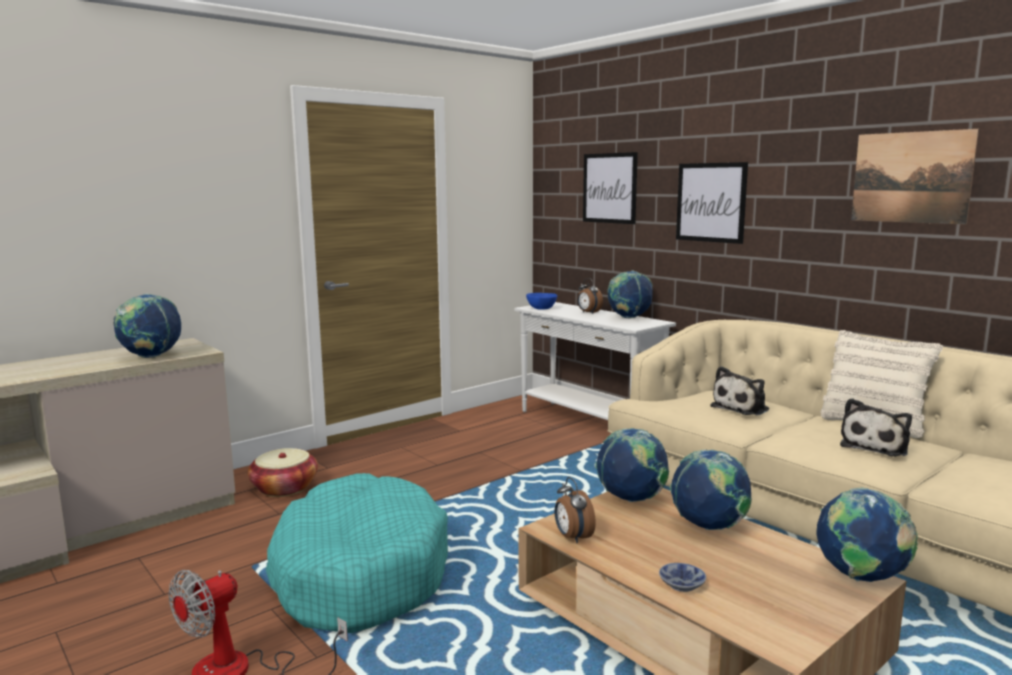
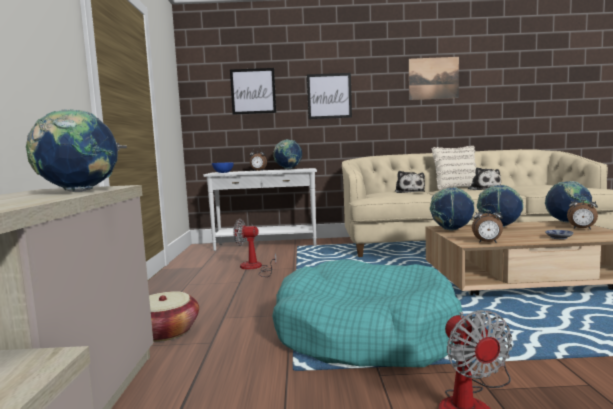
camera: 50 degrees left, 5 degrees down
none -> fan [233,219,276,277]
none -> alarm clock [567,194,598,230]

